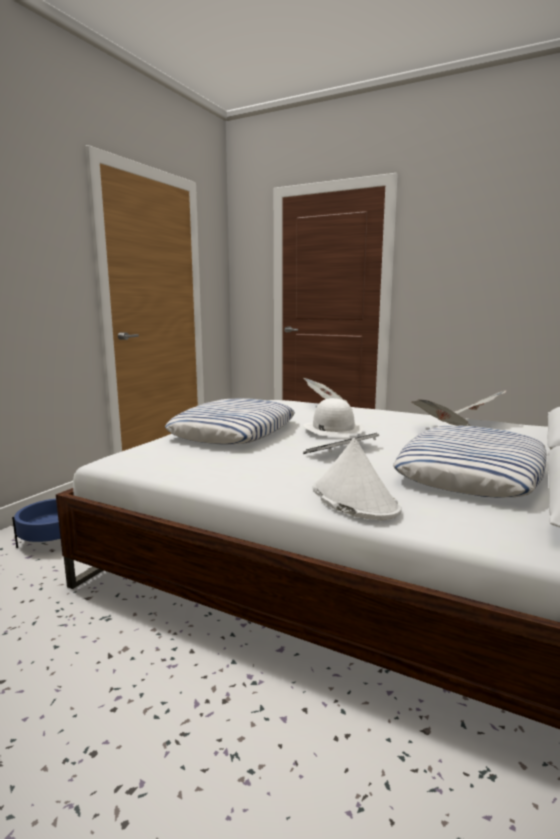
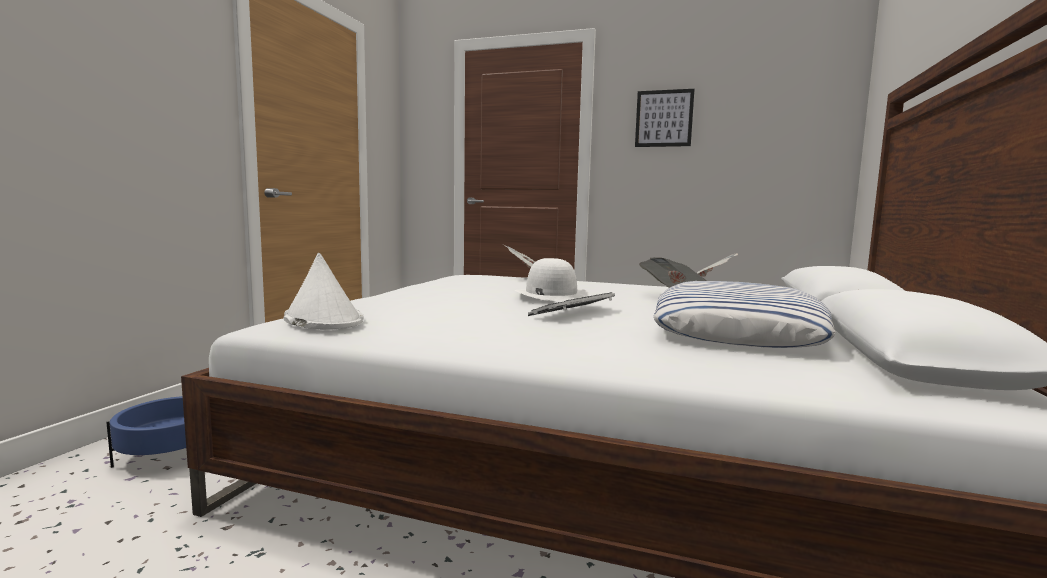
camera: 10 degrees left, 5 degrees down
pillow [165,398,295,444] -> none
white hat [313,438,401,520] -> white hat moved to [284,253,364,330]
none -> picture [635,89,695,147]

